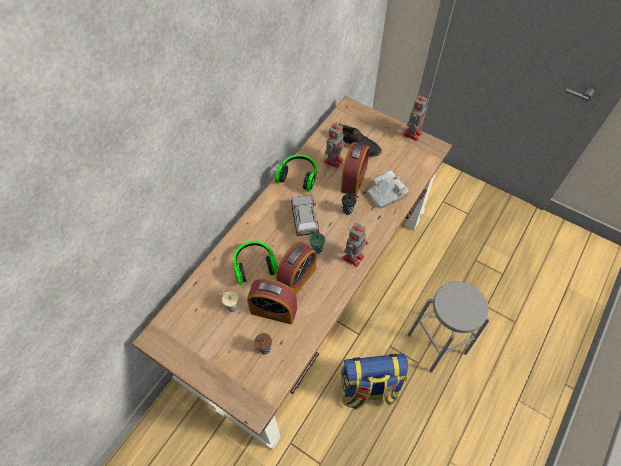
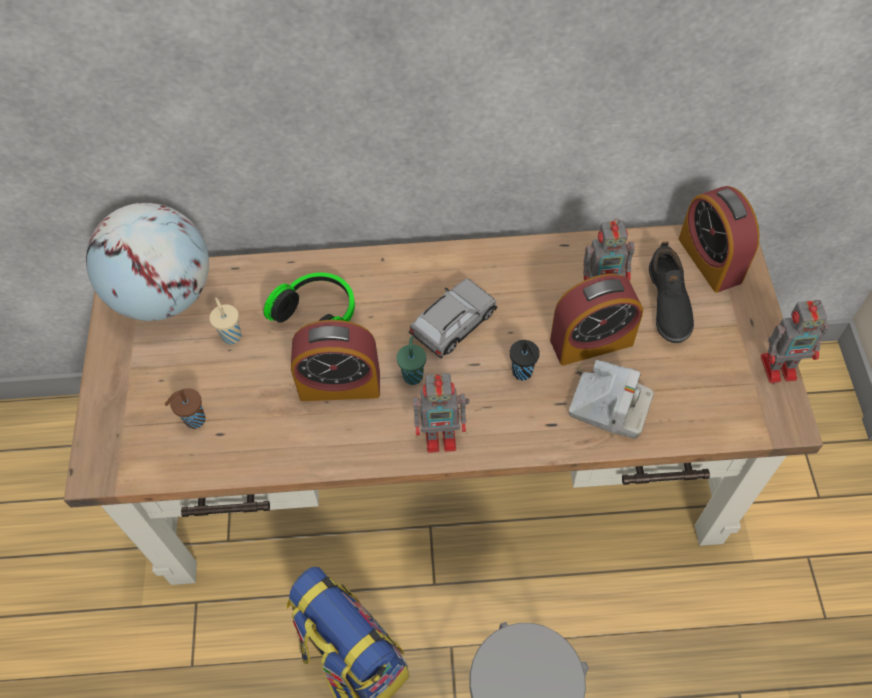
camera: 55 degrees right, 0 degrees up
alarm clock [247,279,297,324] -> alarm clock moved to [679,186,759,293]
headphones [275,154,317,192] -> none
none -> globe [86,203,209,321]

